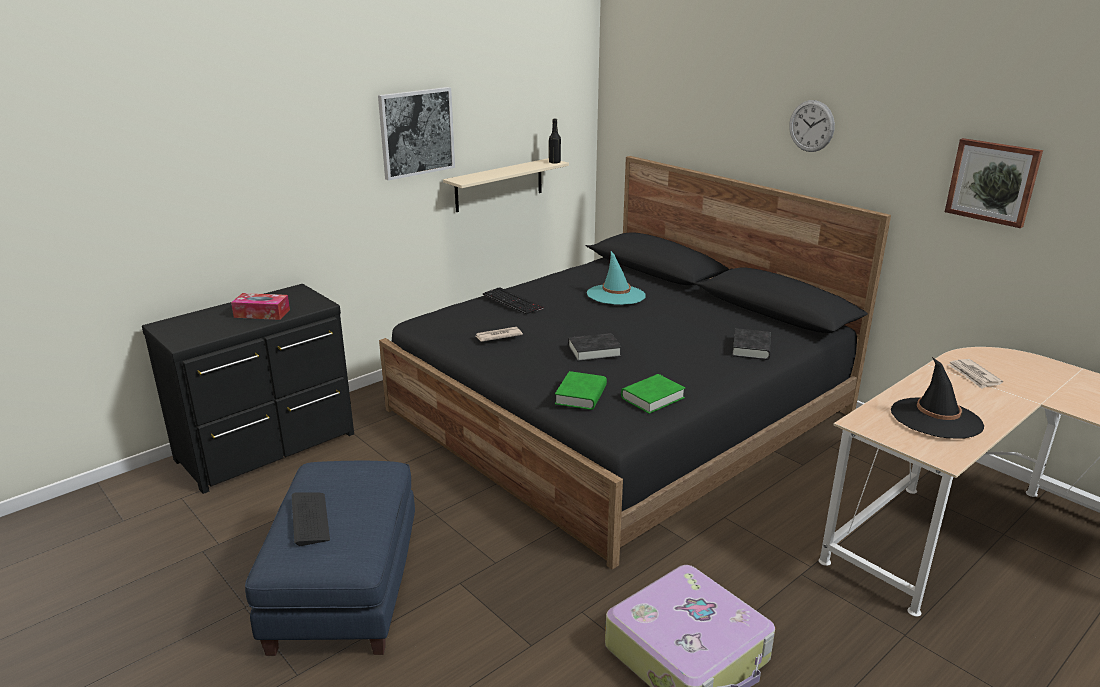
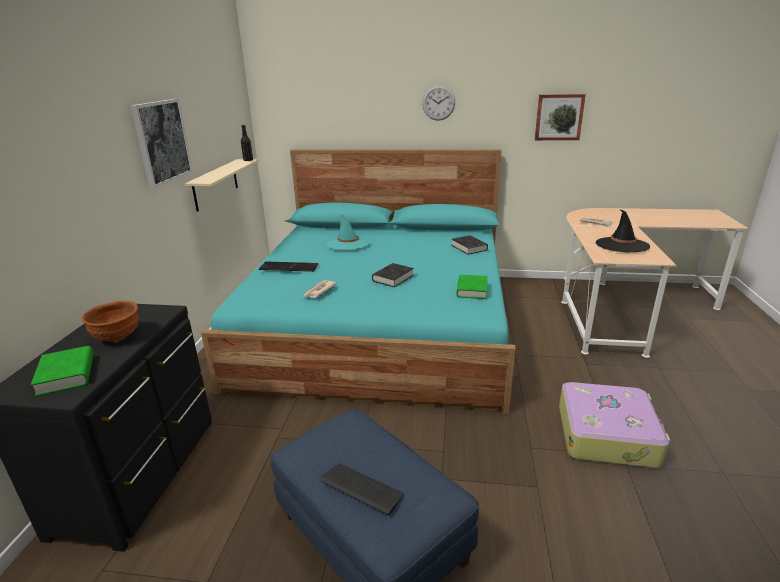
camera: 40 degrees left, 0 degrees up
tissue box [231,293,290,320] -> brown bowl [81,301,139,342]
black bed [379,156,891,570] -> turquoise bed [201,149,516,414]
green book [555,371,607,410] -> green book moved to [31,346,94,396]

